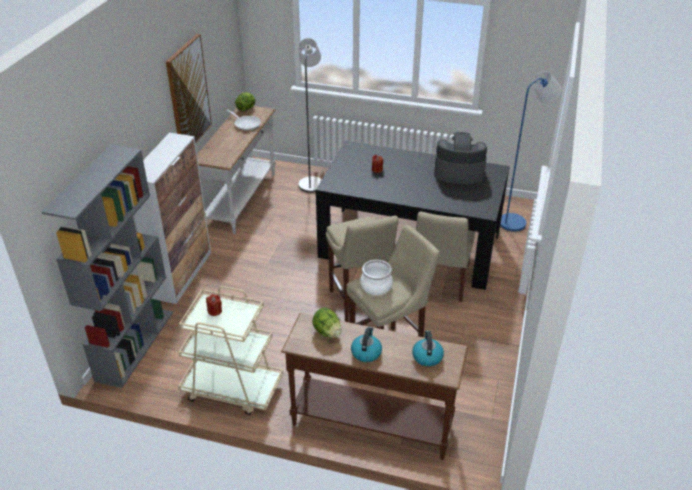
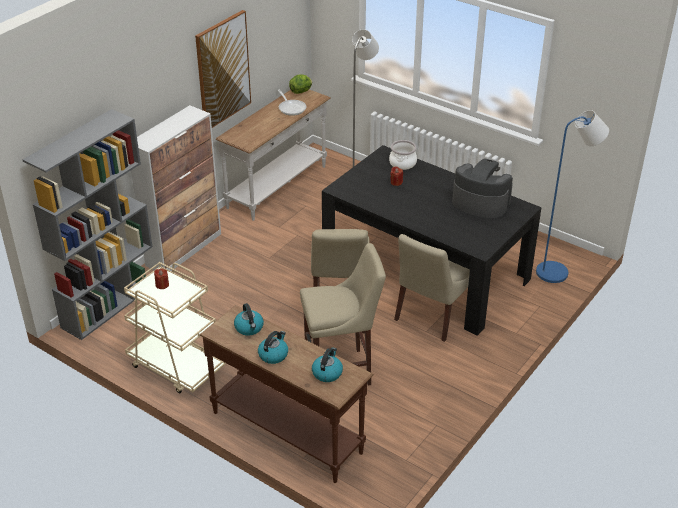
camera: 20 degrees right, 0 degrees up
lettuce [312,308,342,338] -> kettle [234,303,264,336]
cooking pot [360,260,393,295] -> cooking pot moved to [389,140,417,170]

